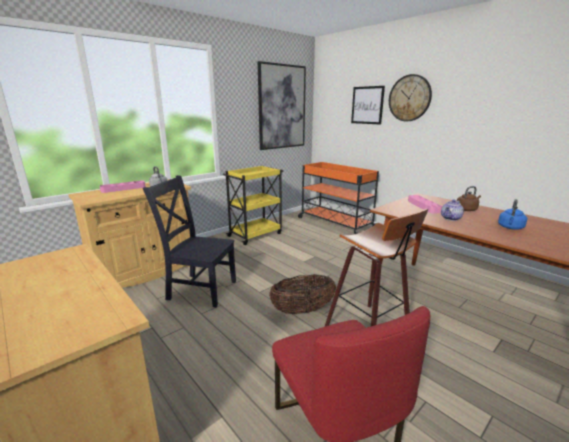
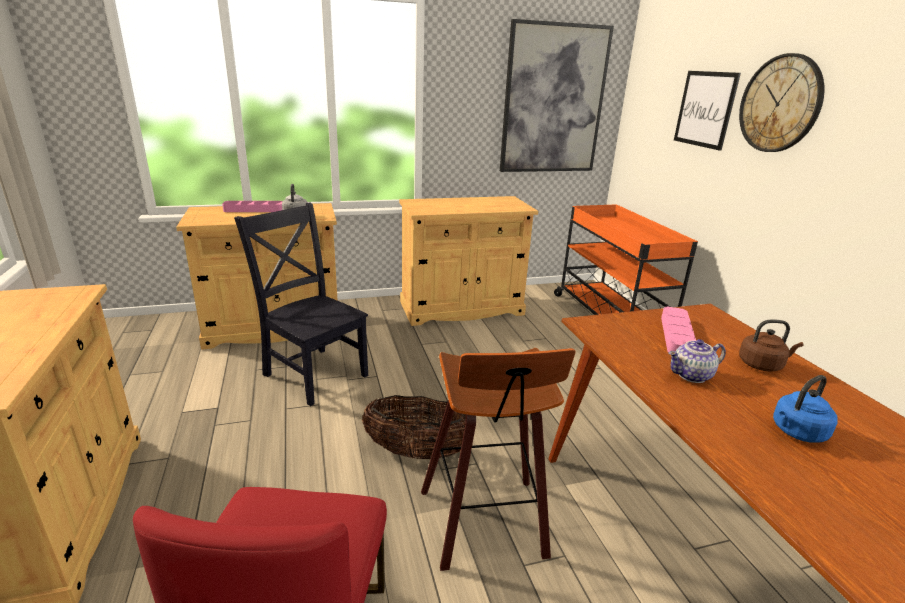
camera: 25 degrees right, 5 degrees up
yellow cart [223,166,283,245] -> beige cabinet [399,196,538,326]

